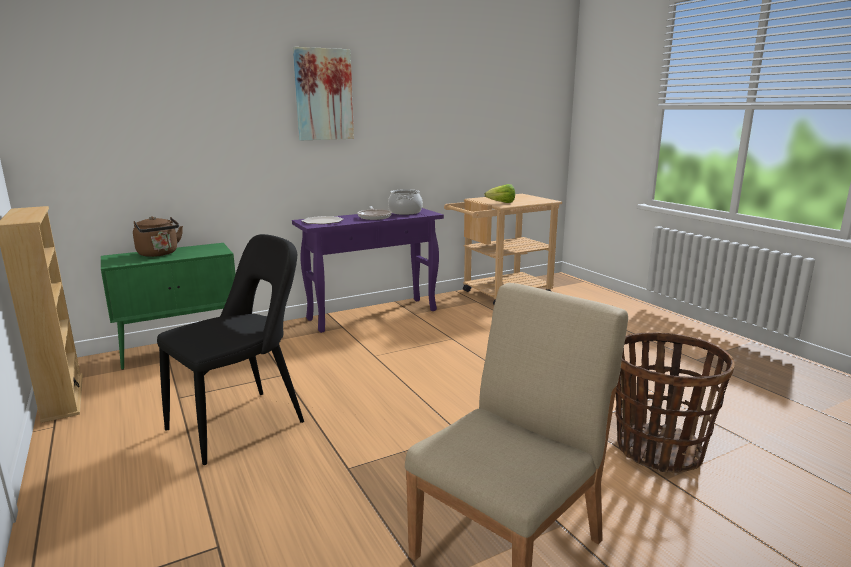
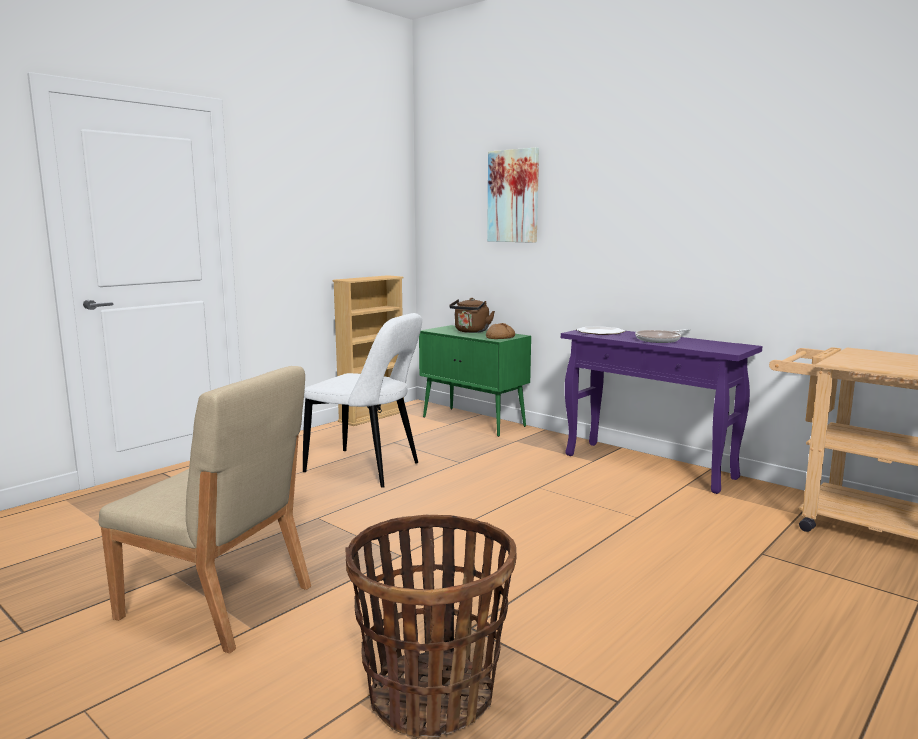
camera: 70 degrees right, 5 degrees down
black chair [157,234,304,465] -> white chair [303,313,422,488]
picture [293,47,354,140] -> picture moved to [487,147,539,243]
cooking pot [388,189,423,215] -> none
lettuce [485,184,515,203] -> none
none -> bread [486,323,515,339]

